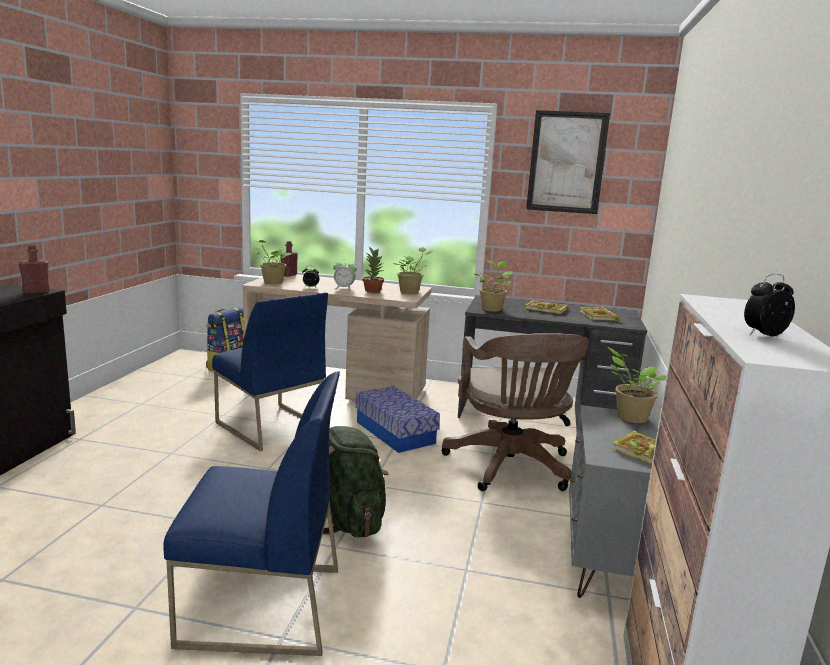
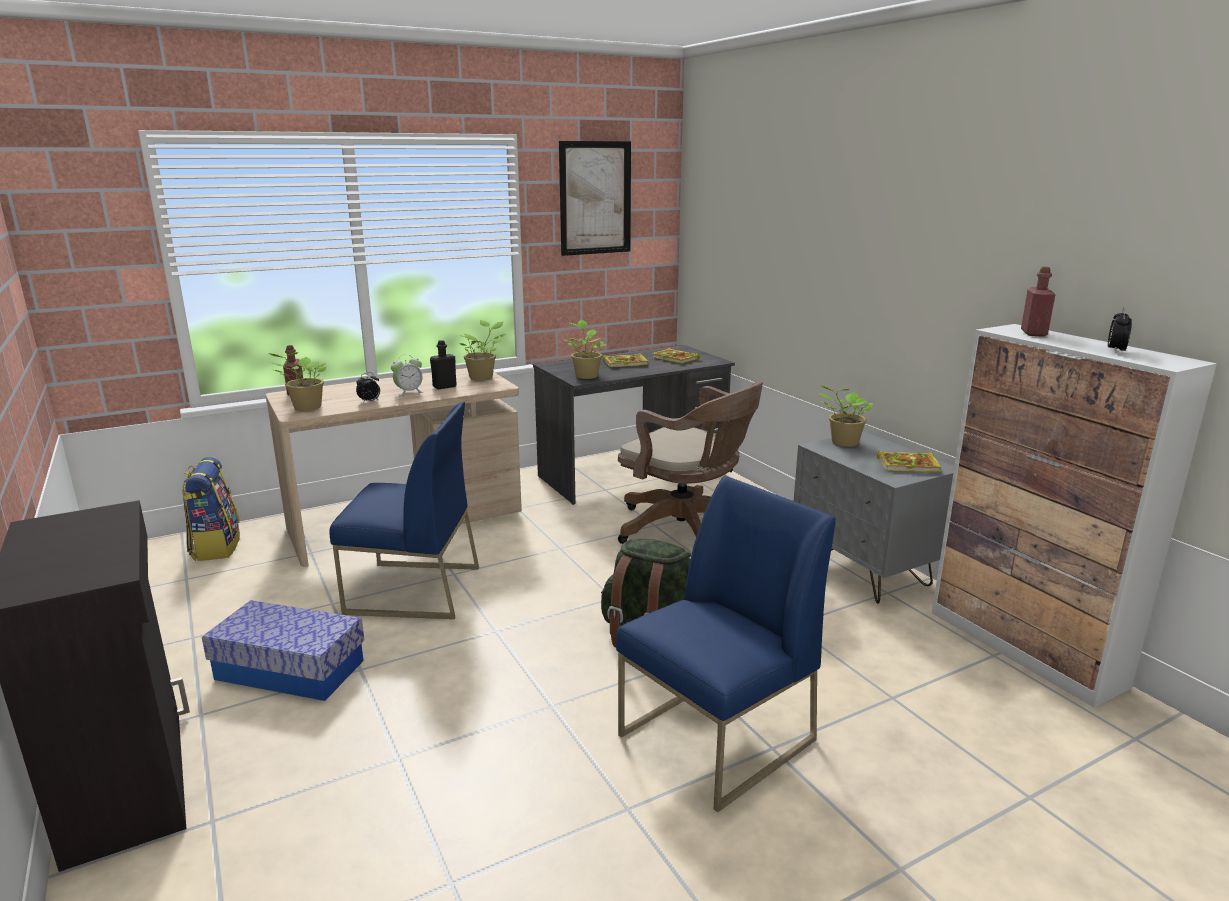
camera: 40 degrees left, 5 degrees up
red bottle [19,245,49,294] -> red bottle moved to [1021,267,1056,337]
storage box [356,386,440,453] -> storage box moved to [202,600,364,701]
potted plant [363,247,384,293] -> black bottle [430,340,457,389]

